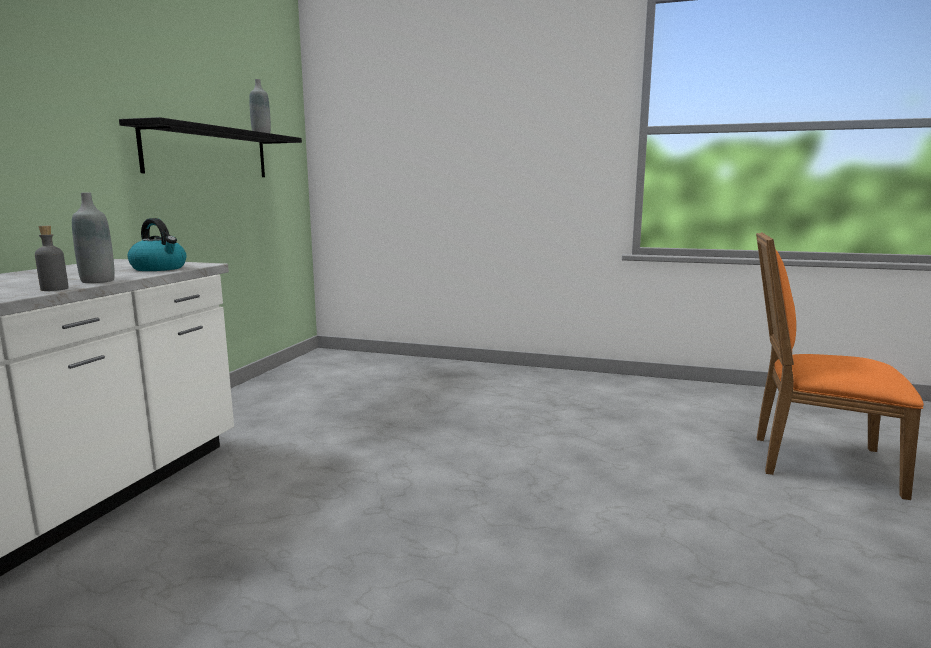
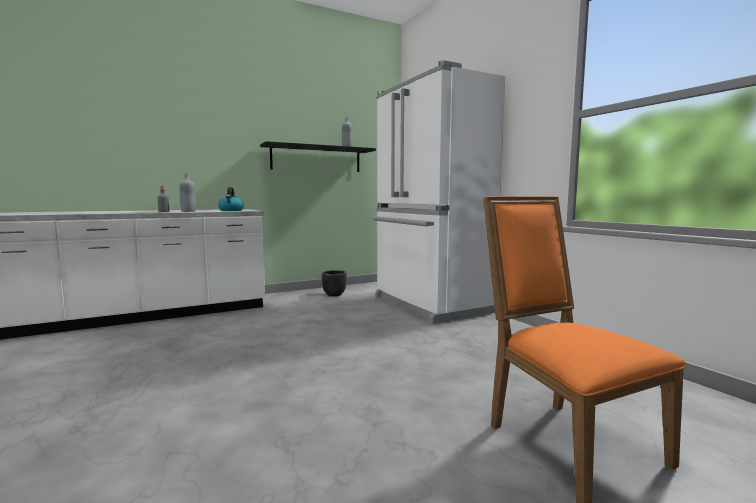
camera: 45 degrees right, 5 degrees down
none -> black planter [322,270,347,296]
none -> white fridge [373,60,505,324]

